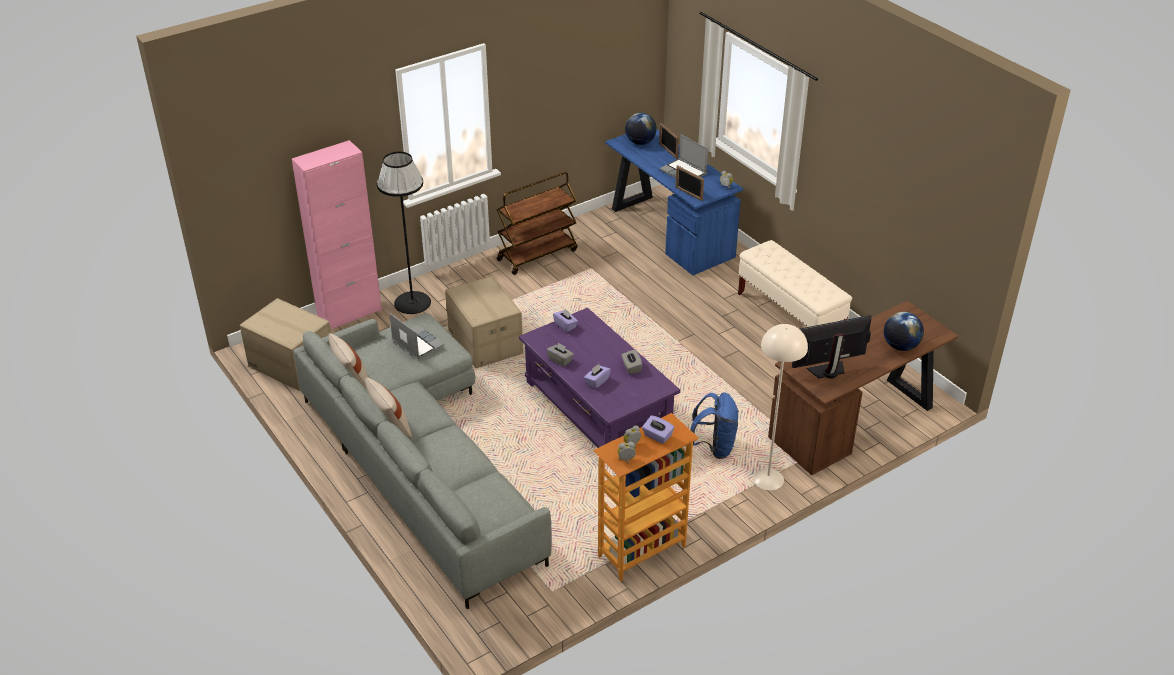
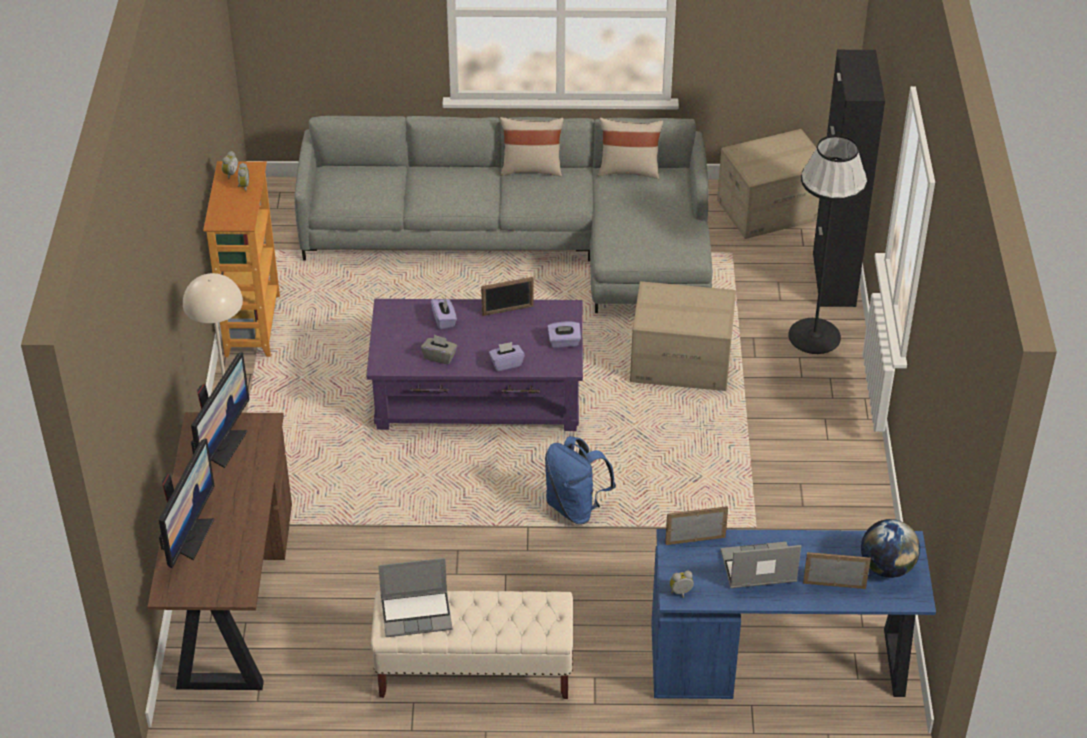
camera: 125 degrees right, 5 degrees up
pink cabinet [292,140,382,329] -> black cabinet [813,50,885,307]
laptop [389,313,444,360] -> laptop moved to [378,558,452,637]
brown cart [496,172,578,275] -> none
grey tissue box [547,342,574,366] -> picture frame [481,277,534,316]
purple tissue box [642,415,674,444] -> purple tissue box moved to [489,342,525,371]
blue backpack [690,392,739,459] -> blue backpack moved to [545,436,616,524]
globe [884,312,924,351] -> monitor [159,439,215,568]

